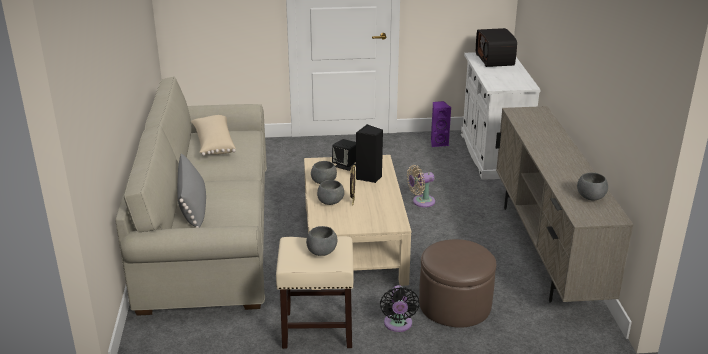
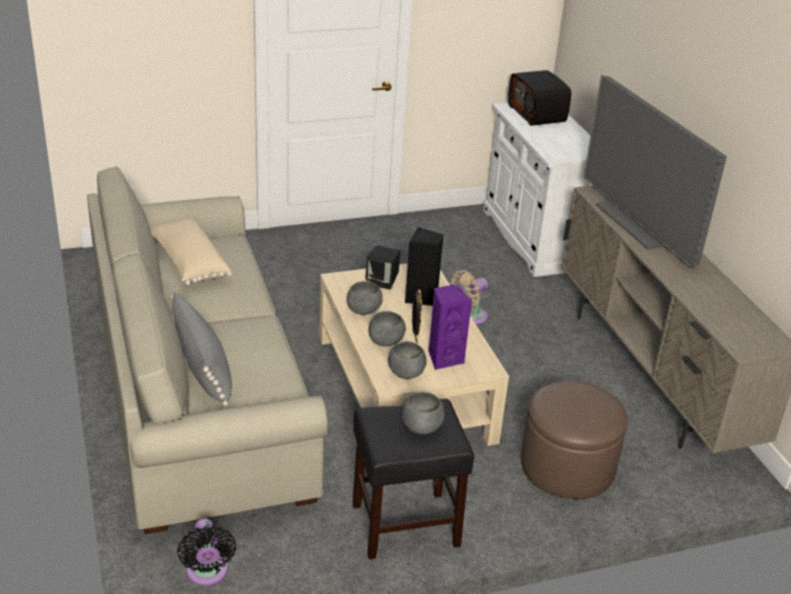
camera: 15 degrees left, 5 degrees up
beige stool [276,236,354,349] -> black stool [353,399,474,560]
black fan [380,285,420,332] -> black fan moved to [177,519,236,586]
purple speaker [431,101,451,147] -> purple speaker moved to [428,285,472,370]
grey bowl [577,172,608,201] -> grey bowl moved to [388,341,427,379]
none -> television [583,75,727,269]

